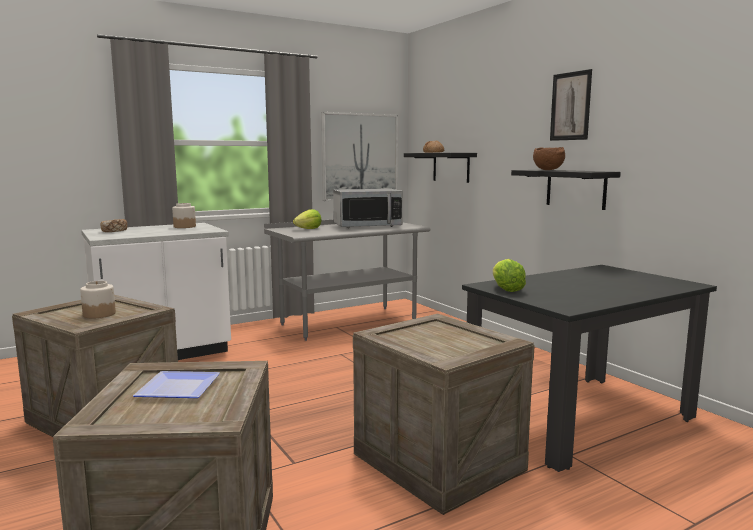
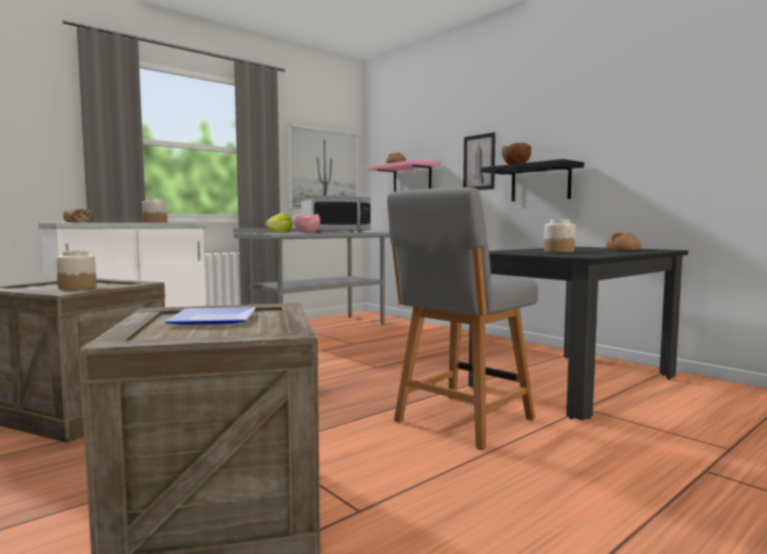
camera: 10 degrees left, 5 degrees down
crate [353,314,535,515] -> grey chair [387,187,538,450]
black shelf [404,153,477,183] -> pink shelf [367,160,439,192]
lettuce [493,259,526,292] -> none
picture [550,69,592,141] -> picture moved to [463,132,495,190]
none -> pink bowl [293,214,320,233]
none -> jar [544,220,576,253]
none -> bread [606,232,641,251]

